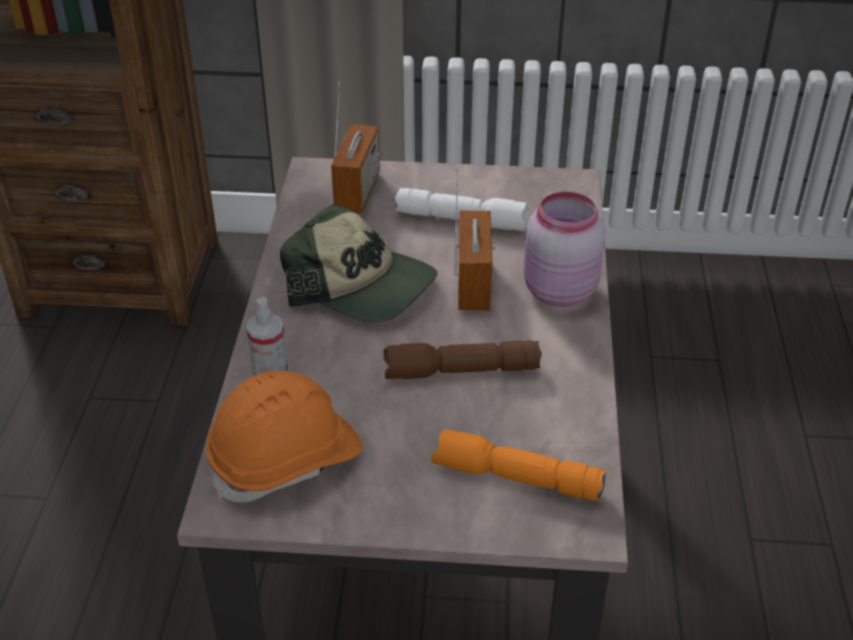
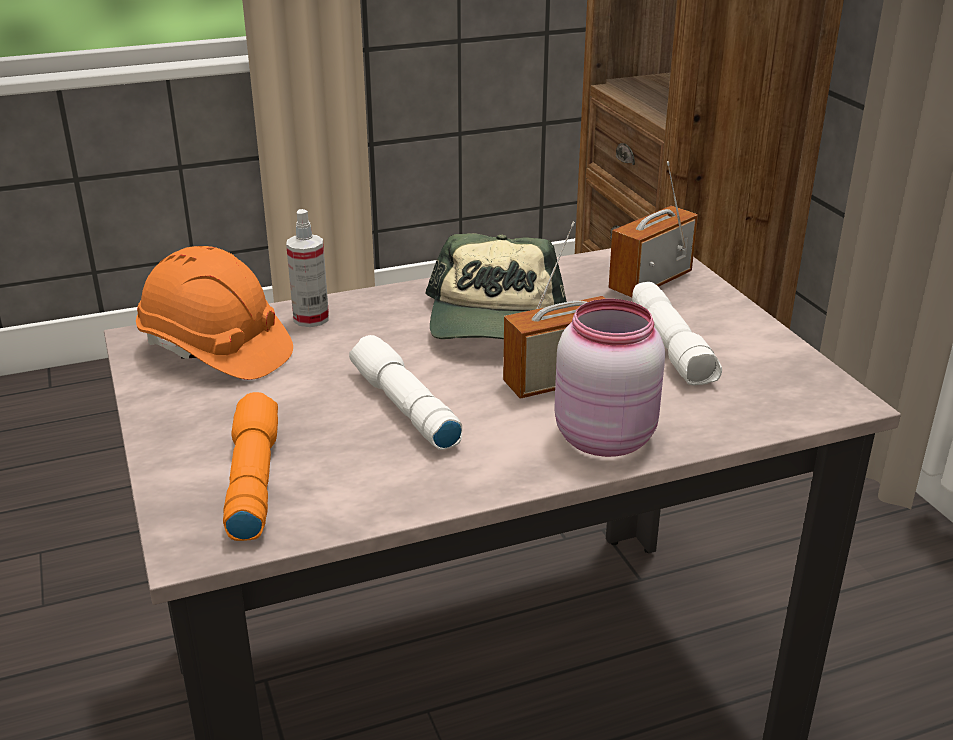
camera: 65 degrees right, 10 degrees down
radio [331,82,380,214] -> radio turned 150 degrees clockwise [609,161,698,297]
brown flashlight [383,340,542,379] -> white flashlight [349,335,462,450]

